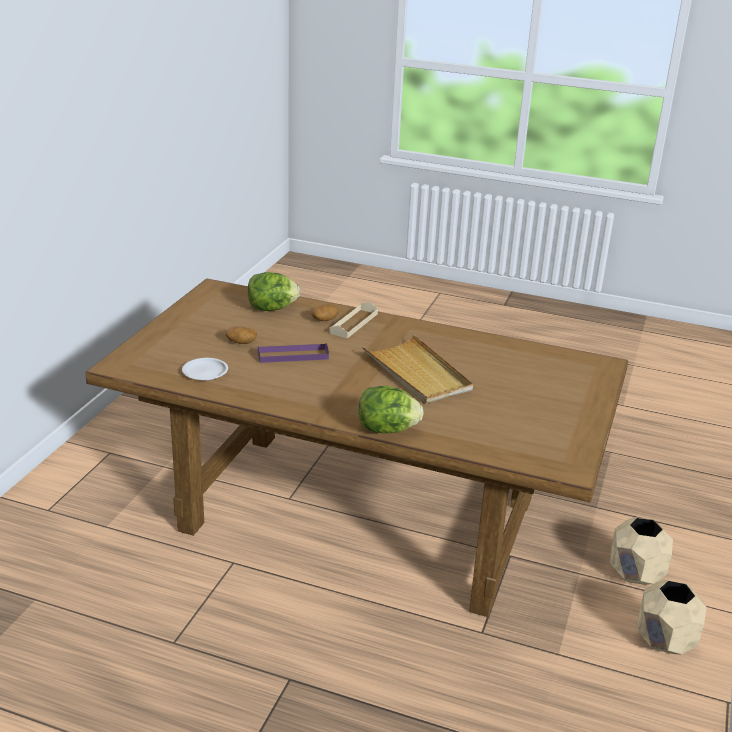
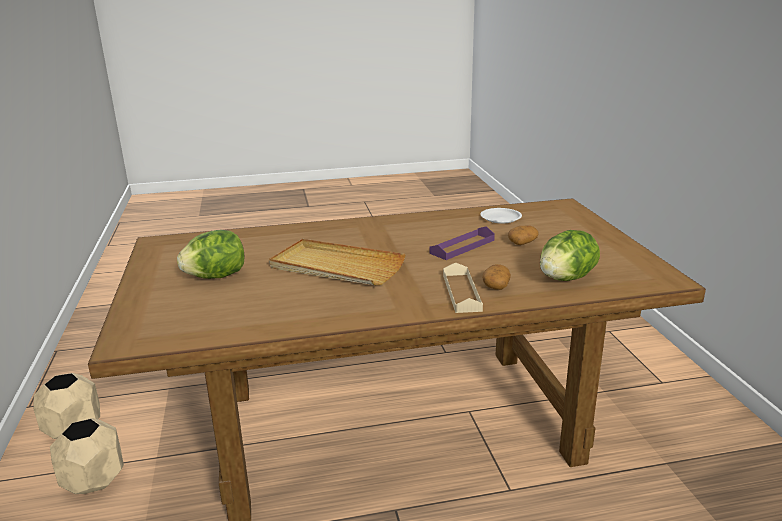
camera: 150 degrees right, 5 degrees down
lettuce [359,386,424,433] -> lettuce moved to [177,230,244,279]

